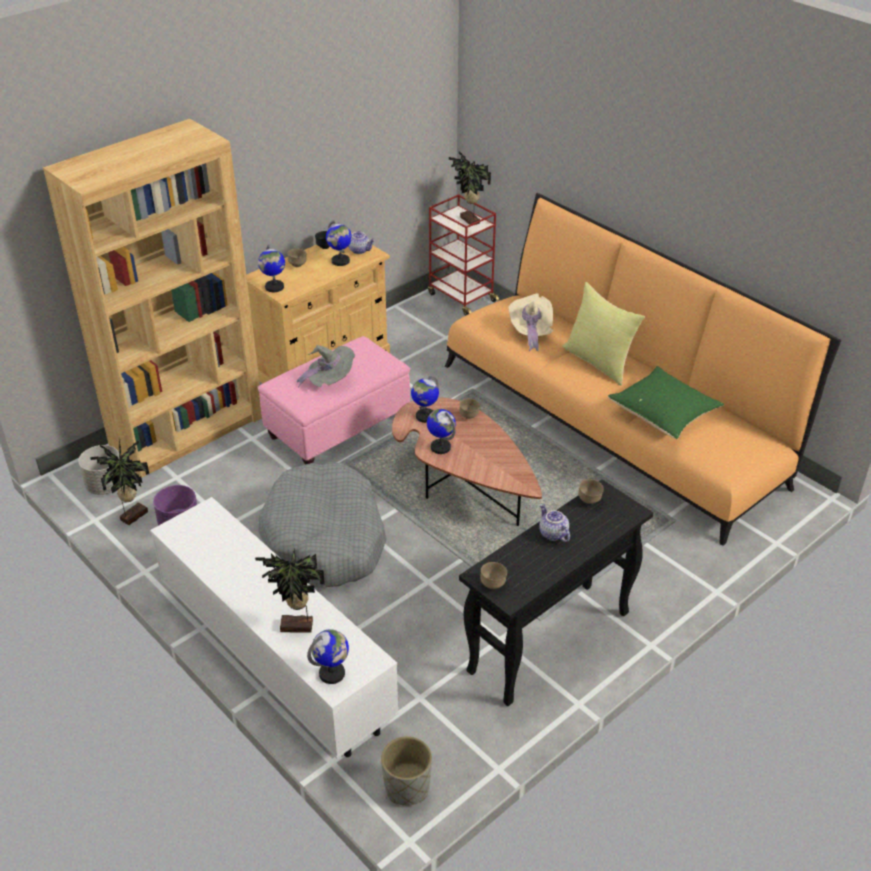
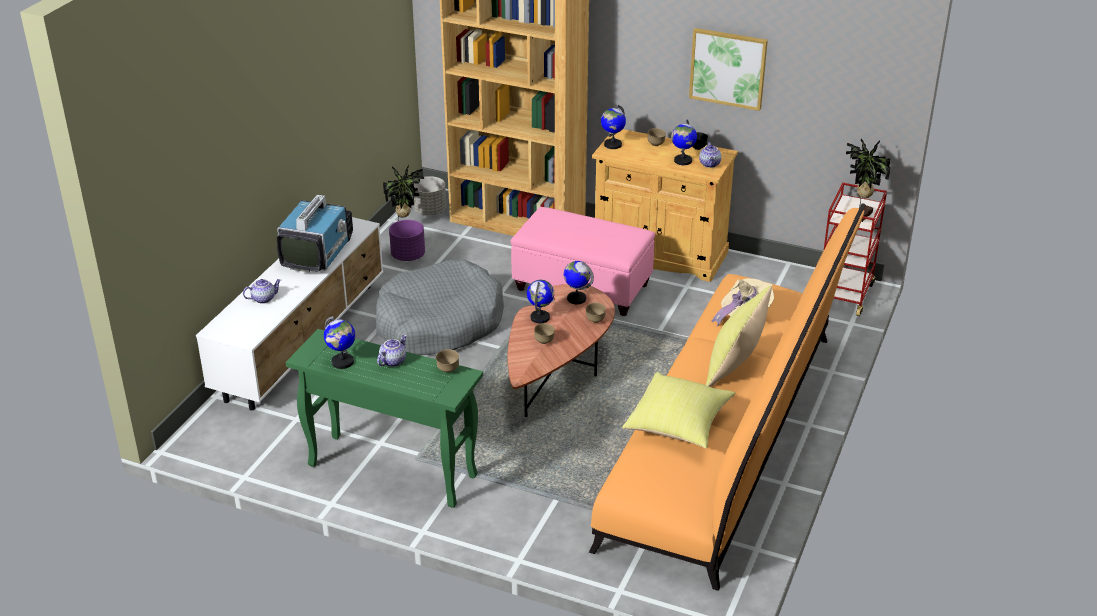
camera: 65 degrees right, 5 degrees down
potted plant [255,547,325,633] -> teapot [243,279,281,304]
grey hat [297,345,355,387] -> none
globe [307,630,349,684] -> globe moved to [324,316,355,369]
grey planter [381,736,432,806] -> none
black console table [459,479,653,706] -> green console table [286,329,483,508]
brown bowl [480,562,507,589] -> brown bowl moved to [534,323,555,344]
green pillow [608,366,724,439] -> yellow pillow [622,372,735,448]
none -> television [277,195,353,272]
none -> picture [689,28,768,111]

